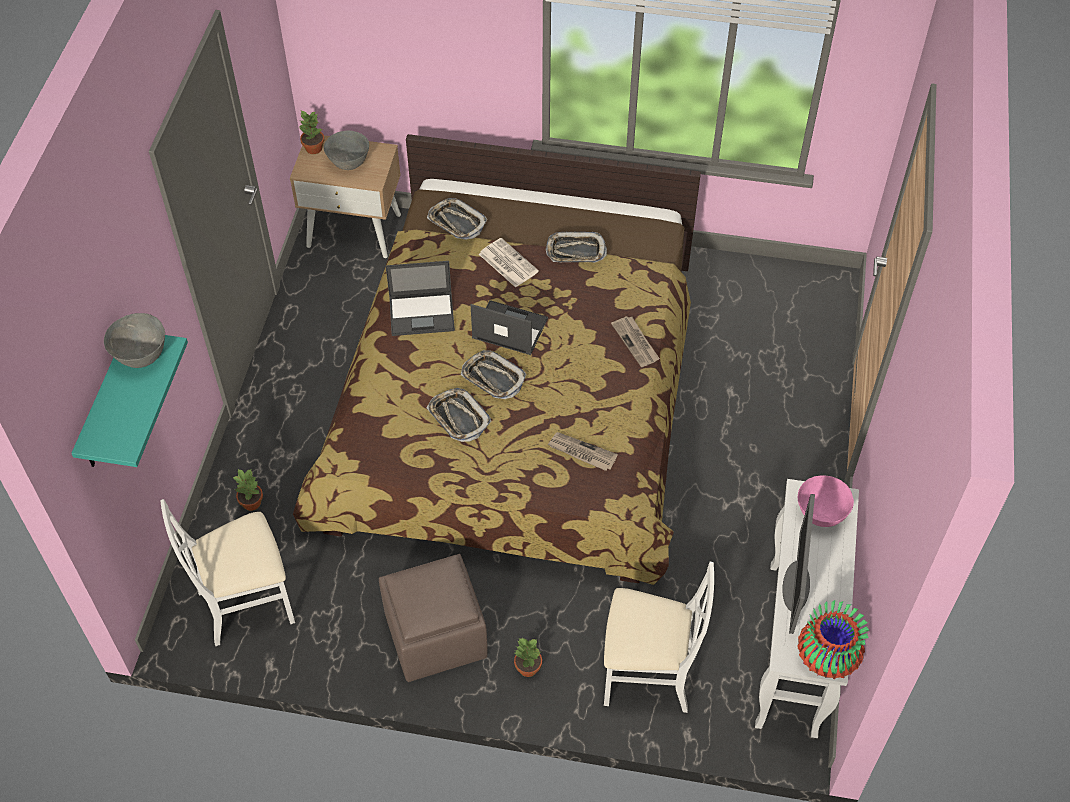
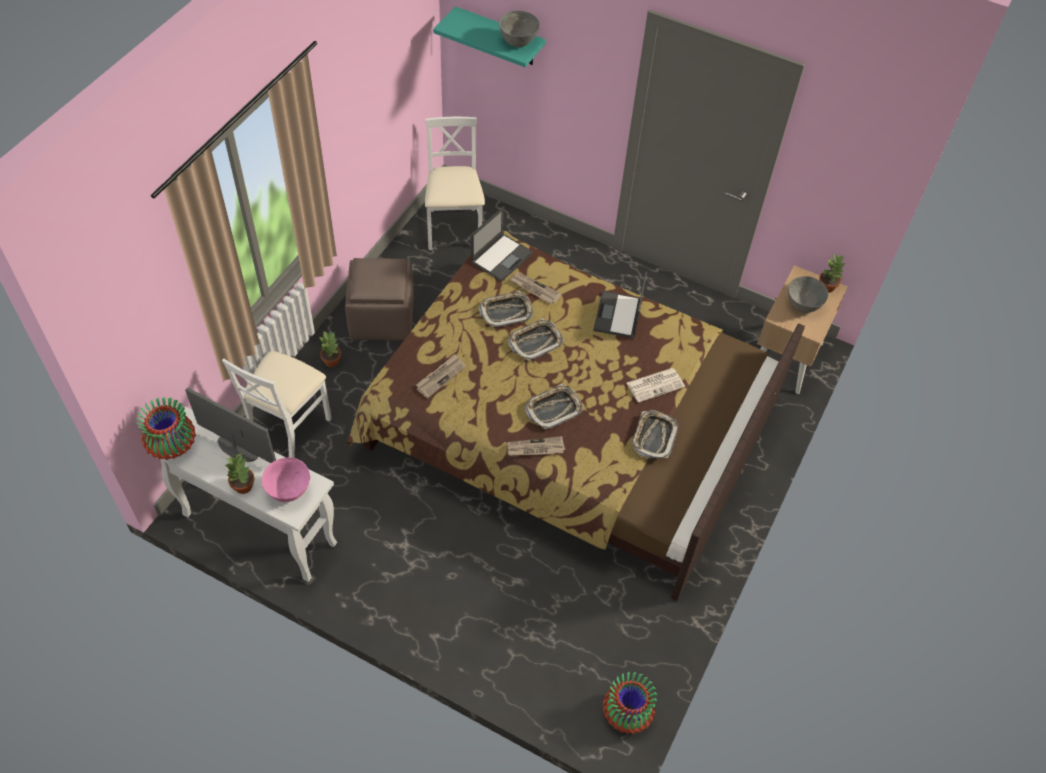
camera: 105 degrees right, 0 degrees up
potted plant [232,469,263,511] -> potted plant moved to [224,453,255,494]
tray [427,198,488,240] -> tray moved to [525,384,583,430]
laptop [470,300,548,355] -> laptop moved to [471,206,533,282]
none -> newspaper [510,272,562,304]
none -> vase [603,671,657,734]

